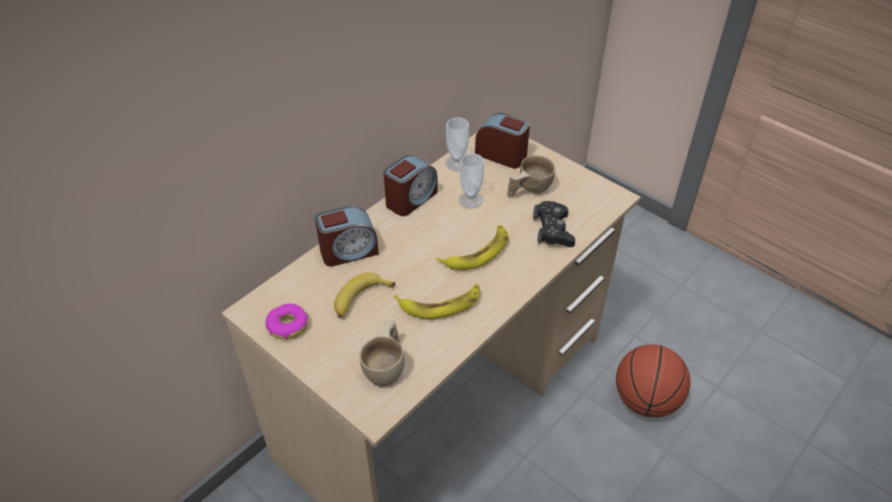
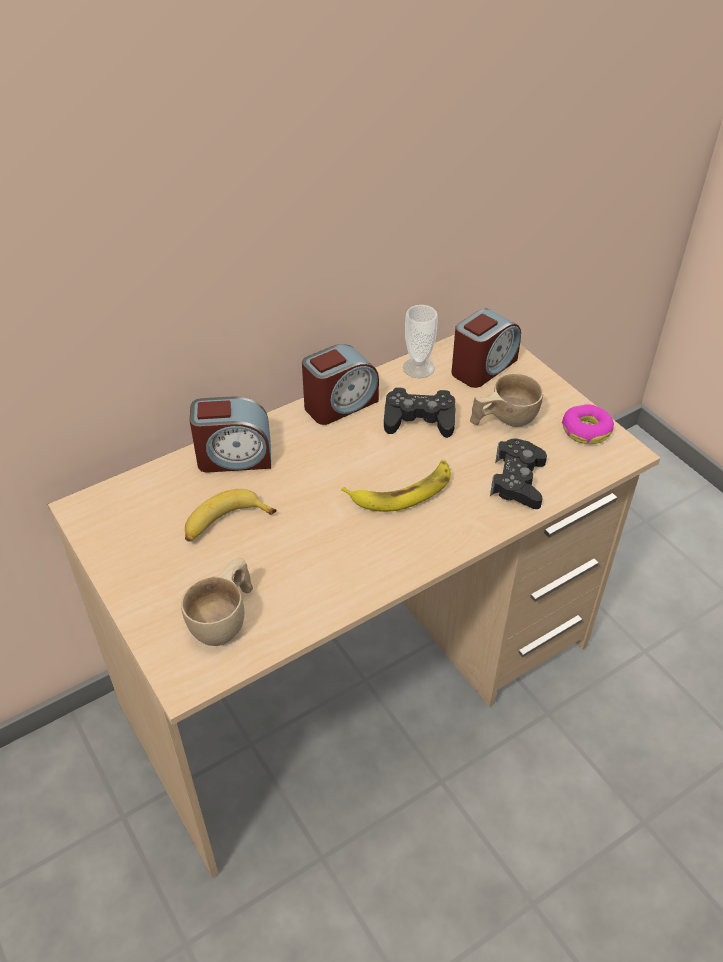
camera: 15 degrees right, 0 degrees up
donut [266,304,308,340] -> donut moved to [562,405,614,444]
banana [394,284,480,319] -> none
cup [459,153,484,208] -> black game controller [384,387,455,438]
alarm clock [475,113,530,169] -> alarm clock turned 90 degrees clockwise [451,308,521,388]
basketball [616,344,691,418] -> none

